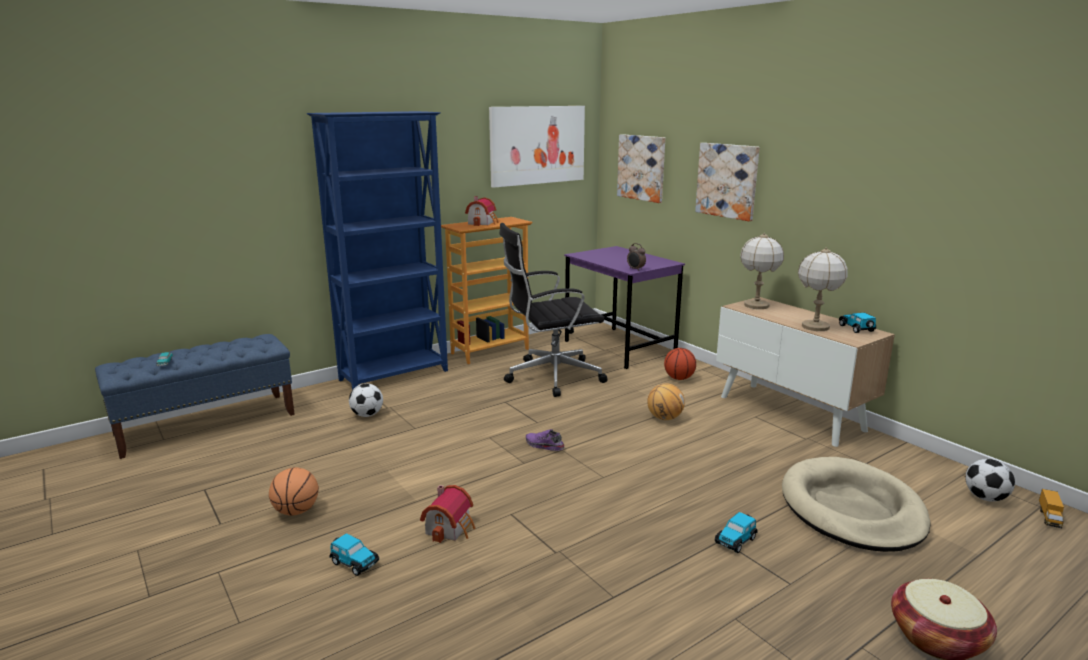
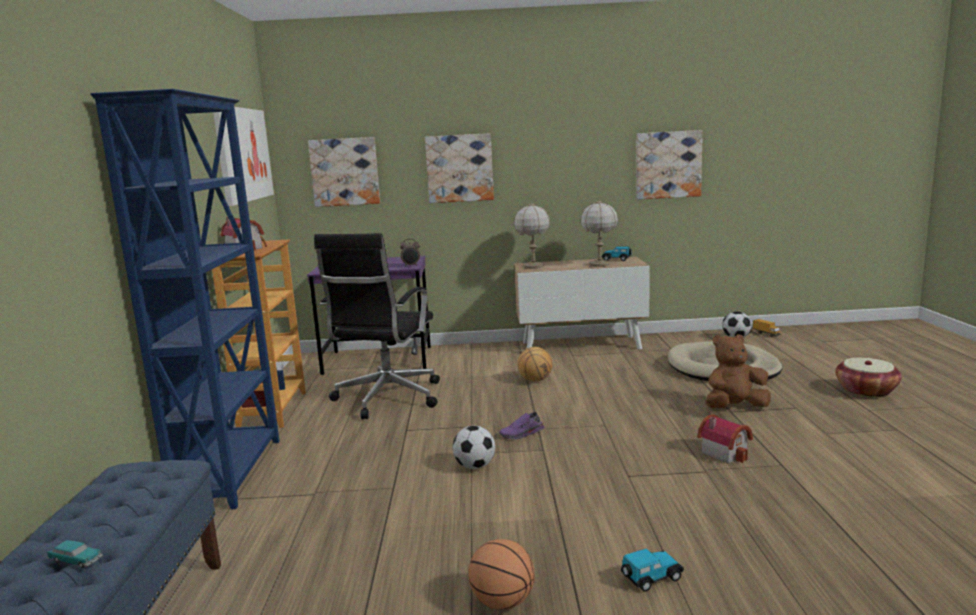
camera: 55 degrees left, 5 degrees down
football [349,383,383,417] -> football moved to [453,426,495,469]
toy house [420,485,475,543] -> toy house moved to [697,415,753,464]
basketball [664,348,696,380] -> none
toy car [715,512,758,553] -> brown plush toy [706,334,771,408]
none -> picture [636,130,703,200]

